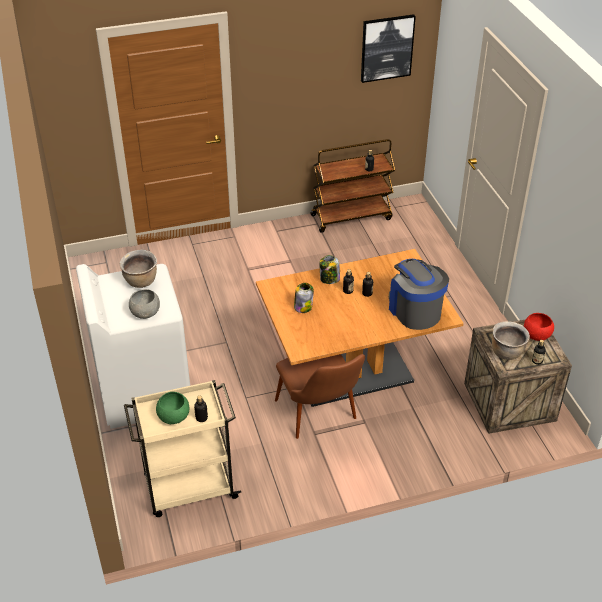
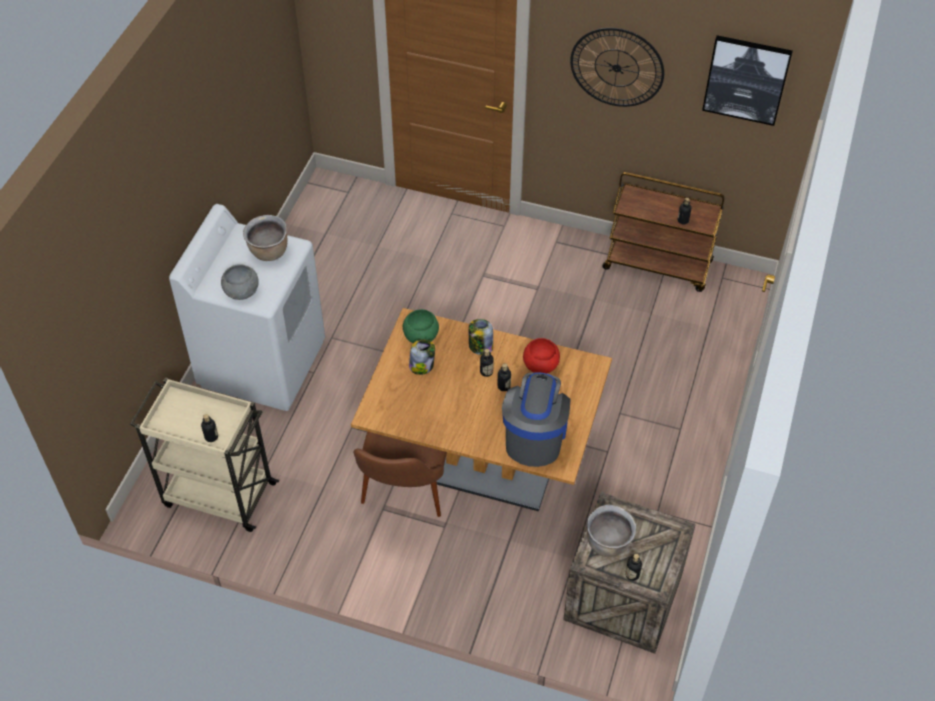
camera: 35 degrees right, 10 degrees up
green bowl [156,392,189,424] -> green bowl moved to [403,309,439,343]
red bowl [524,313,554,341] -> red bowl moved to [523,338,560,374]
none -> wall clock [570,28,664,107]

